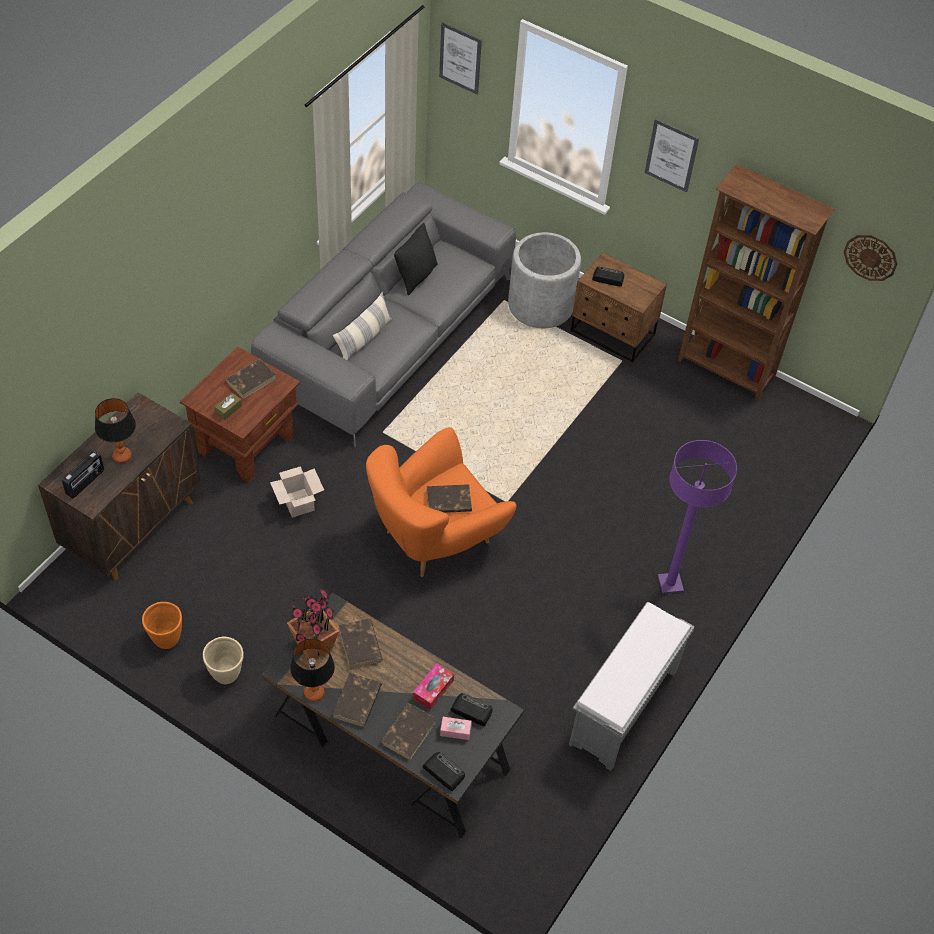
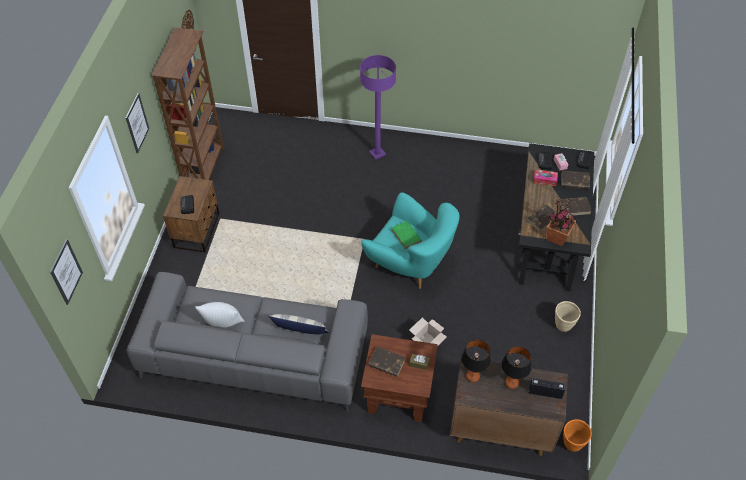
camera: 110 degrees left, 0 degrees up
orange planter [142,602,182,649] -> orange planter moved to [563,419,592,452]
table lamp [290,639,335,702] -> table lamp moved to [461,340,491,382]
orange armchair [366,427,516,577] -> turquoise armchair [361,192,459,289]
black pillow [394,223,438,295] -> white pillow [195,302,244,327]
brown book [426,484,472,513] -> green book [391,221,422,249]
grey planter [508,232,581,328] -> none
grey bench [569,602,695,771] -> none

